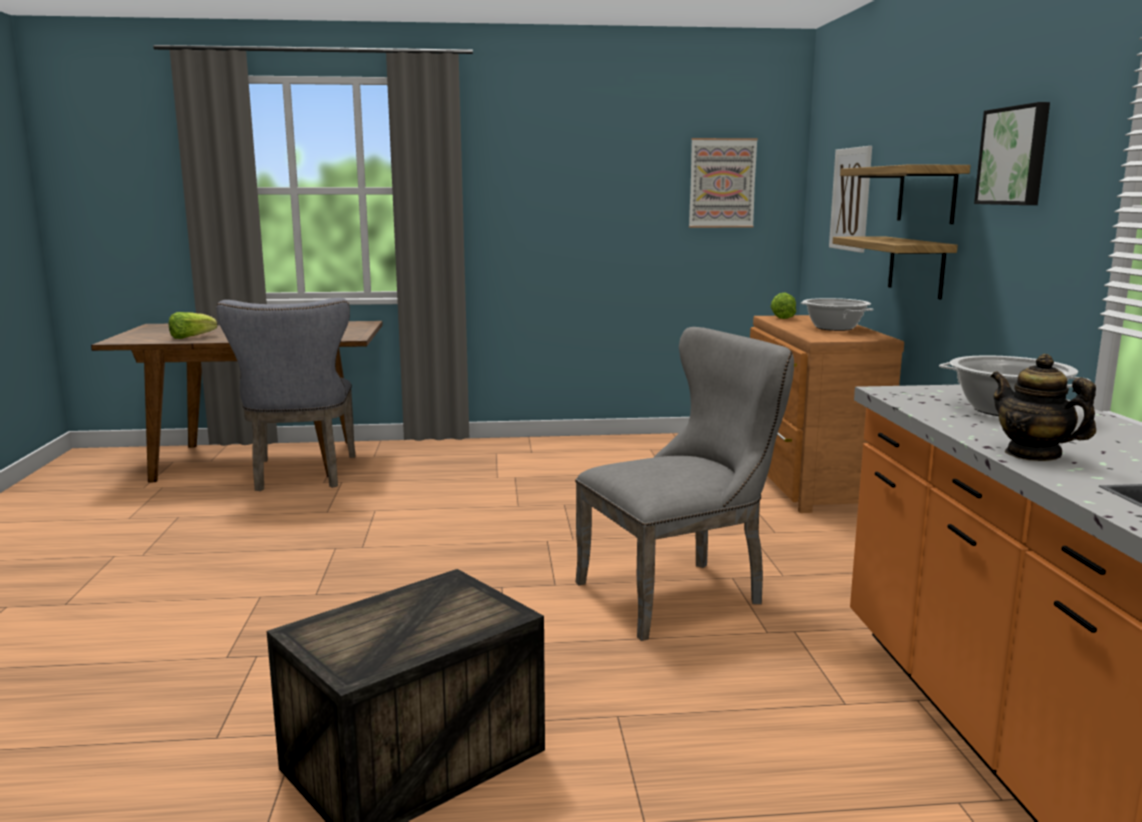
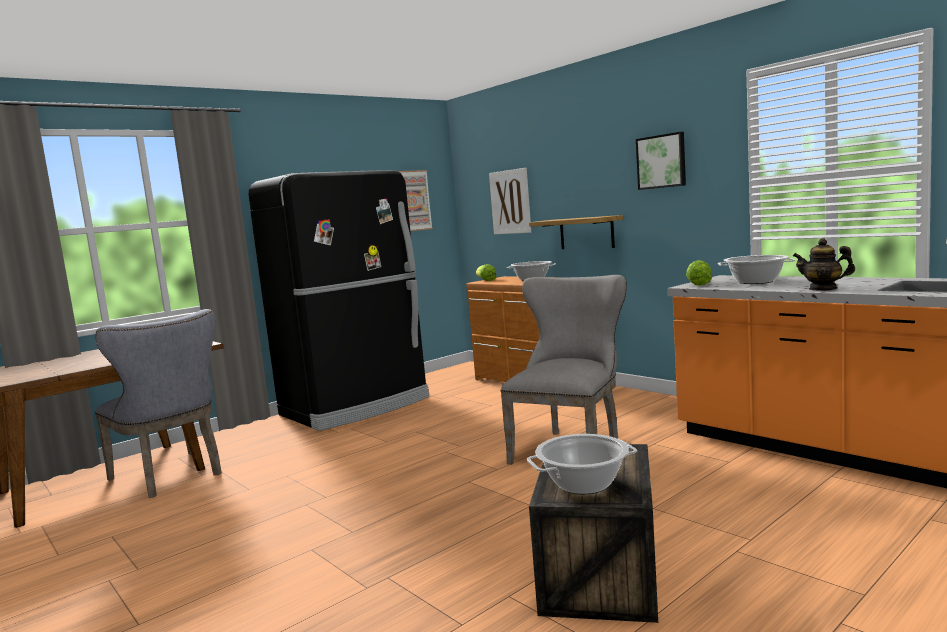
camera: 35 degrees left, 5 degrees down
lettuce [169,312,217,339] -> lettuce moved to [686,260,712,286]
shelf [840,165,971,224] -> none
none -> black fridge [249,170,429,431]
none -> cooking pot [527,434,637,494]

